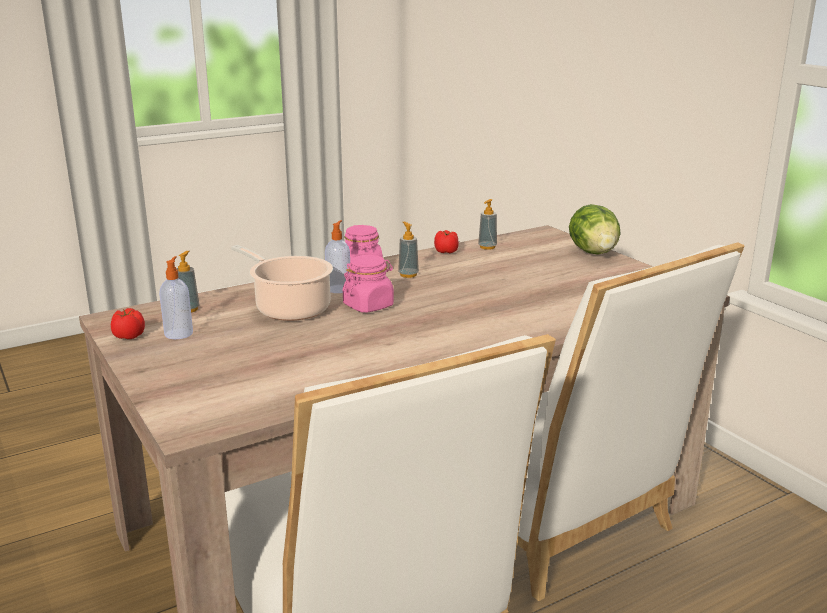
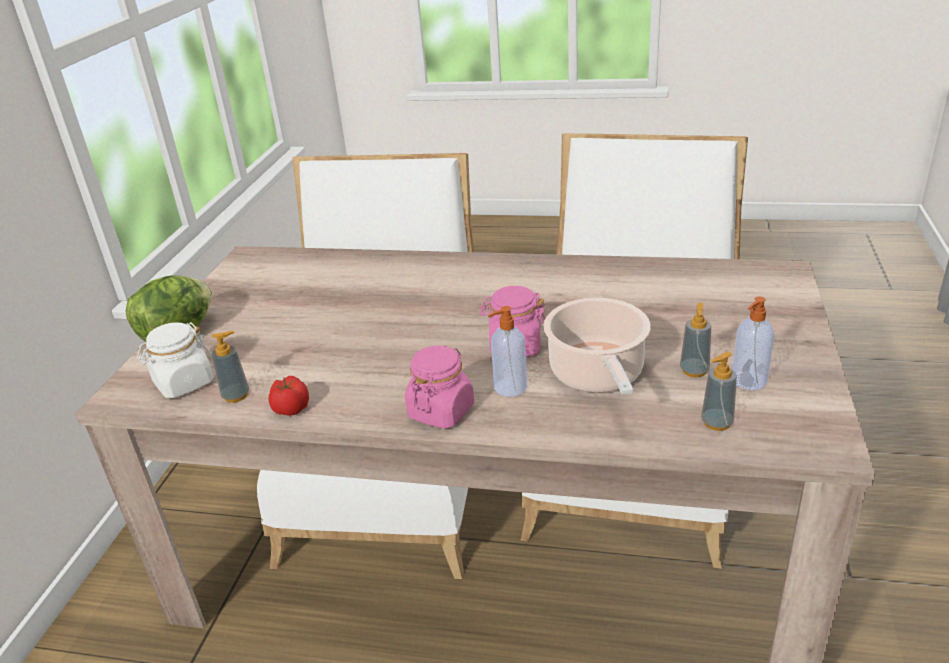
camera: 135 degrees left, 10 degrees up
tomato [111,308,145,339] -> none
soap dispenser [398,222,419,278] -> soap dispenser moved to [680,303,711,377]
none -> white jar [137,322,214,398]

